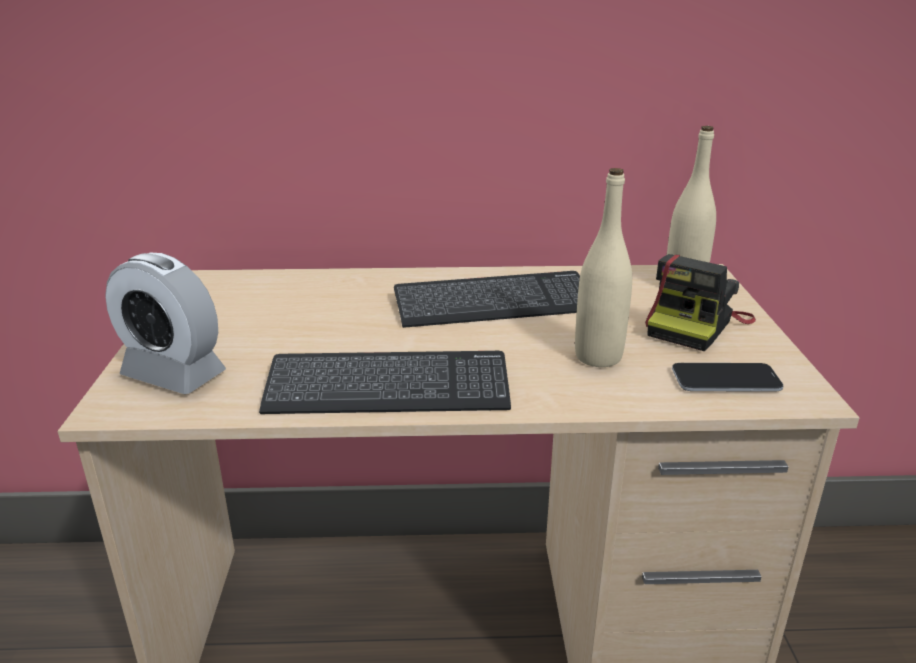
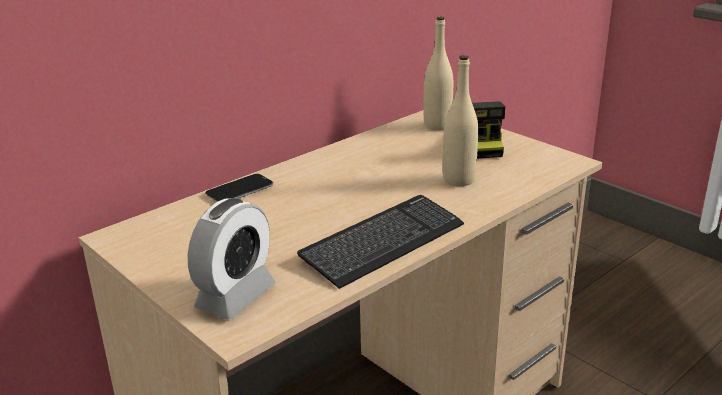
camera: 40 degrees left, 0 degrees up
alarm clock [105,253,226,394] -> alarm clock turned 45 degrees counterclockwise [187,198,276,319]
keyboard [394,271,580,328] -> none
phone [672,363,783,391] -> phone moved to [205,174,273,202]

